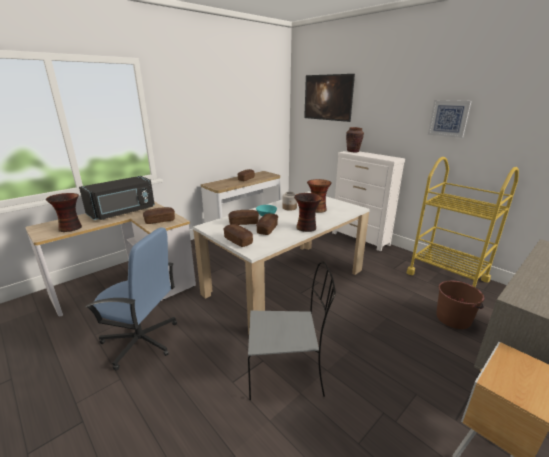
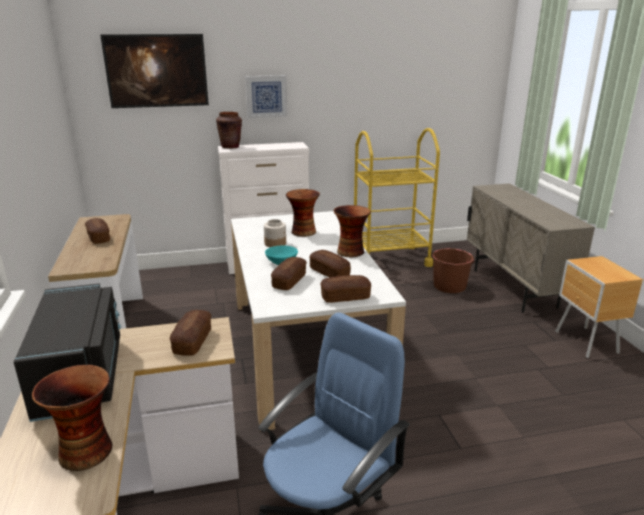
camera: 60 degrees left, 0 degrees up
grey chair [248,262,336,400] -> none
picture [428,100,472,138] -> picture moved to [245,75,287,118]

